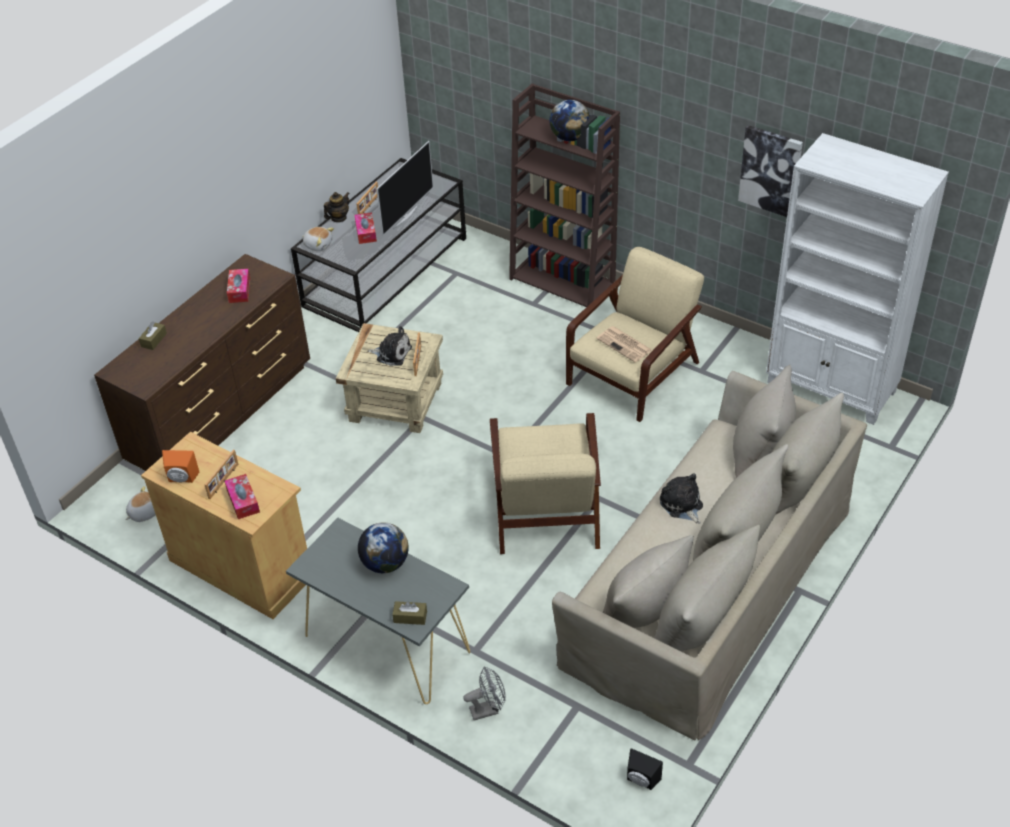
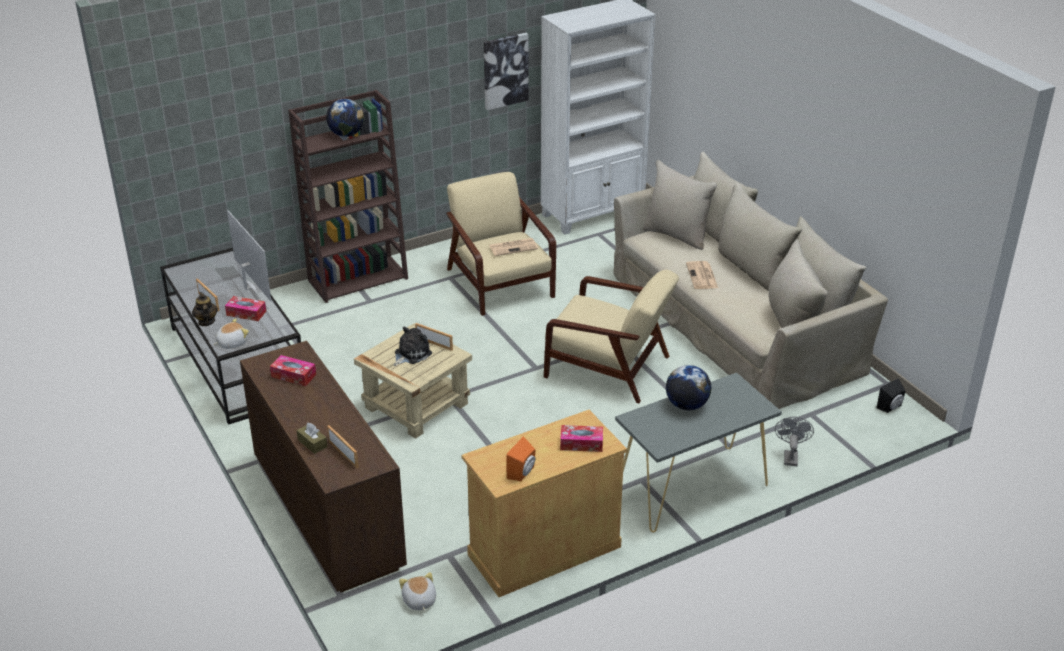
camera: 65 degrees left, 10 degrees down
picture frame [205,450,238,499] -> picture frame moved to [327,425,359,469]
brown tissue box [392,601,427,625] -> none
plush toy [660,473,703,524] -> newspaper [686,261,718,289]

